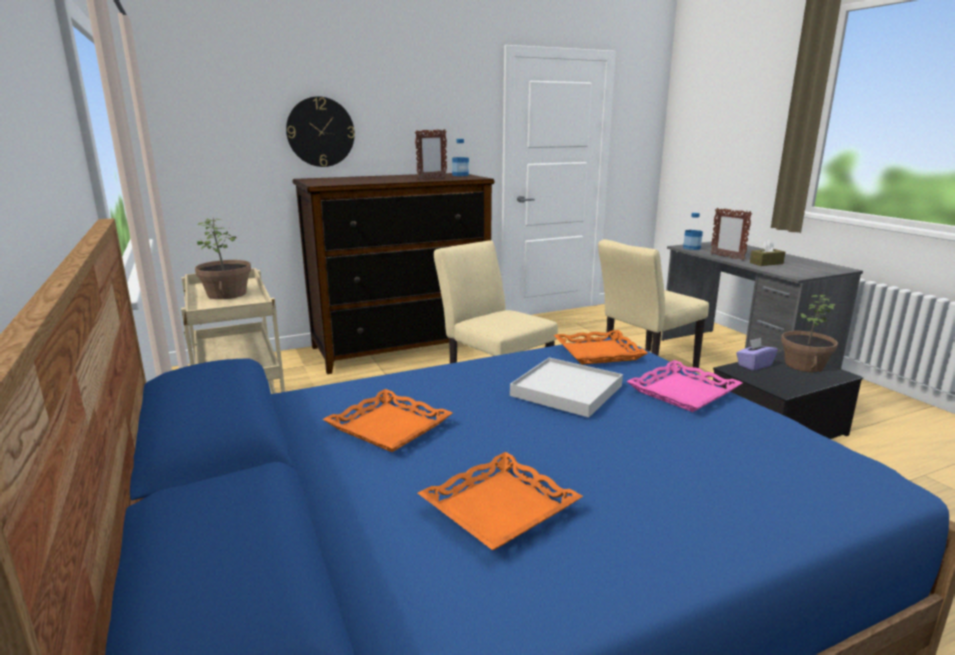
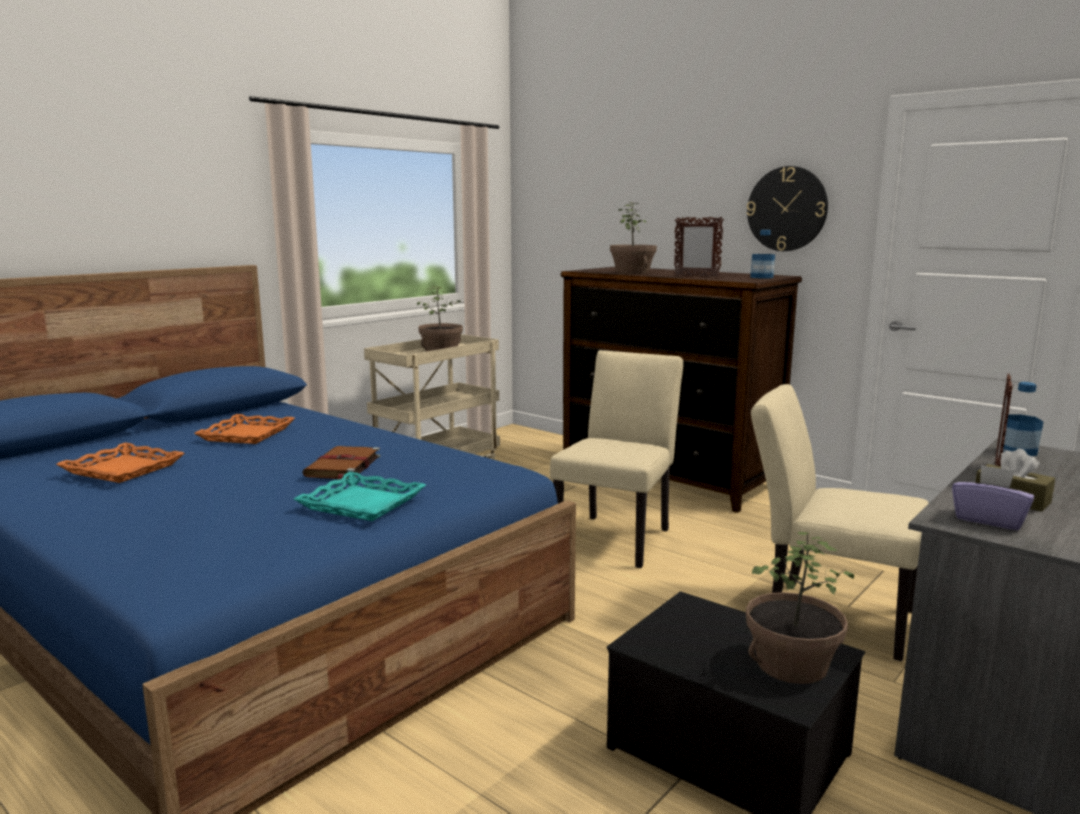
camera: 65 degrees right, 5 degrees down
wall clock [286,96,355,167] -> wall clock moved to [747,166,828,251]
white tray [510,358,623,418] -> brown book [302,446,381,480]
orange tray [554,330,648,365] -> none
pink tray [626,360,742,412] -> turquoise tray [294,472,426,521]
purple tissue box [736,338,778,371] -> purple tissue box moved to [952,465,1034,530]
none -> potted plant [610,202,657,274]

